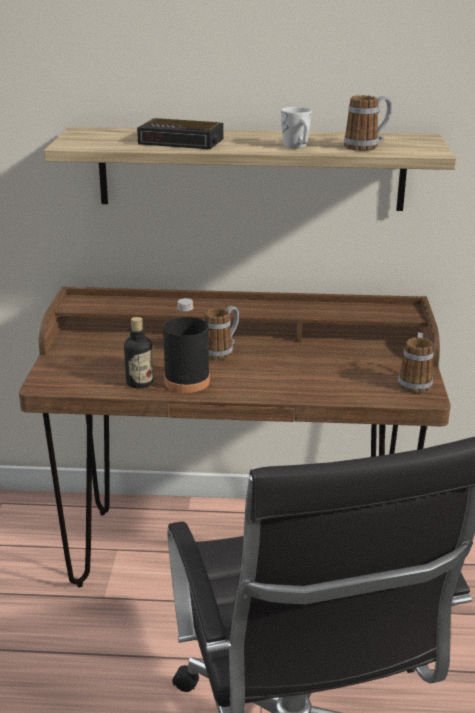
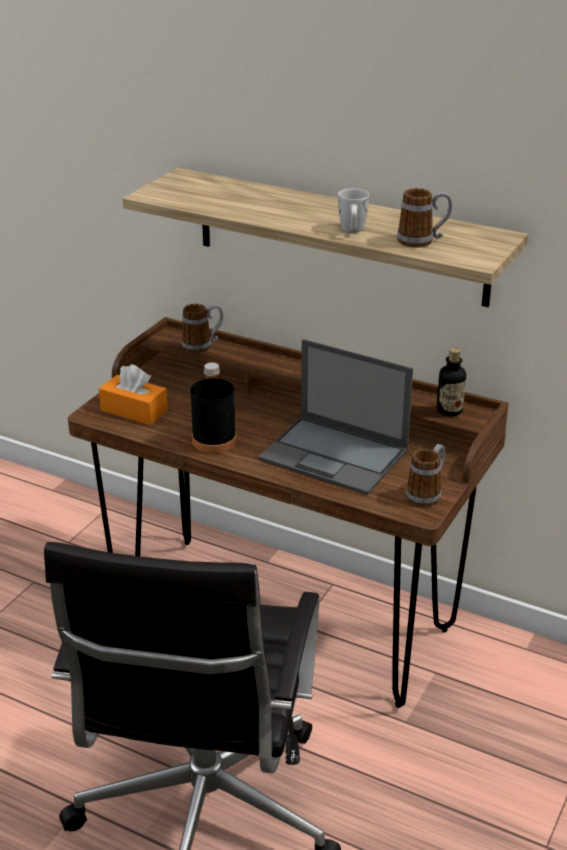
camera: 25 degrees right, 5 degrees up
bottle [124,317,153,388] -> bottle moved to [437,348,466,416]
alarm clock [137,118,223,149] -> none
mug [203,306,239,360] -> mug moved to [181,304,223,353]
none -> orange tissue box [99,364,168,425]
none -> laptop [258,339,413,495]

